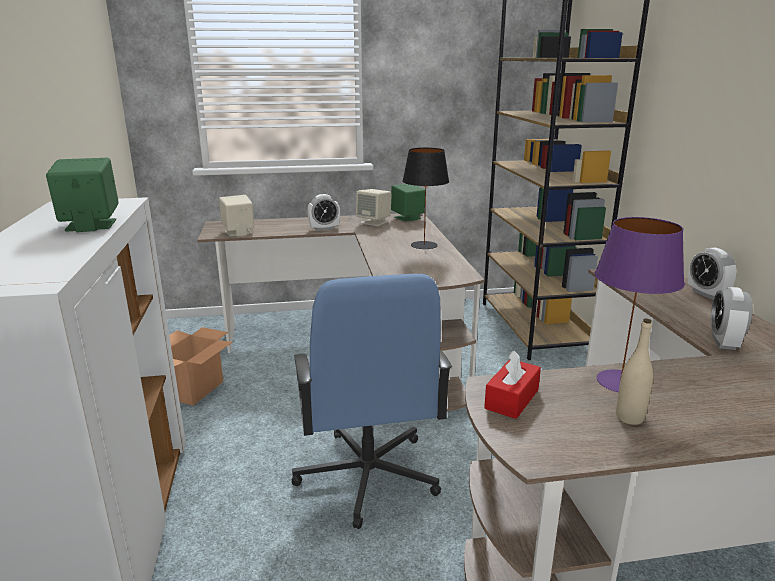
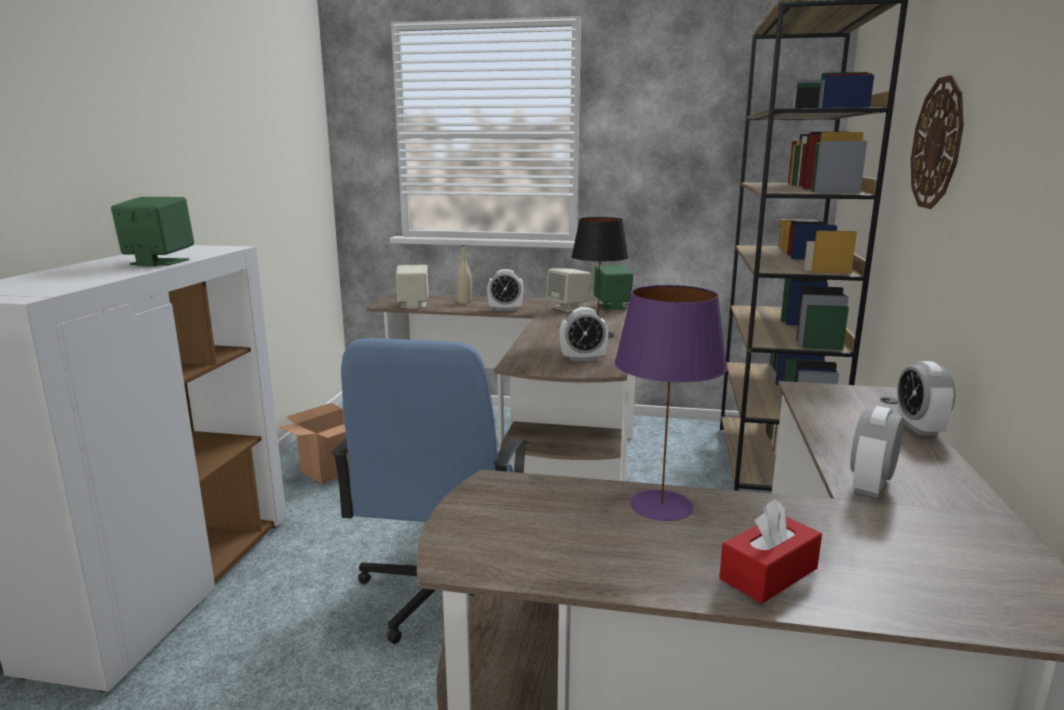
camera: 20 degrees right, 5 degrees down
red tissue box [484,350,541,419] -> red tissue box moved to [719,499,822,603]
beige bottle [616,319,653,425] -> beige bottle moved to [457,245,472,304]
none -> alarm clock [560,307,608,362]
none -> wall clock [911,75,964,209]

